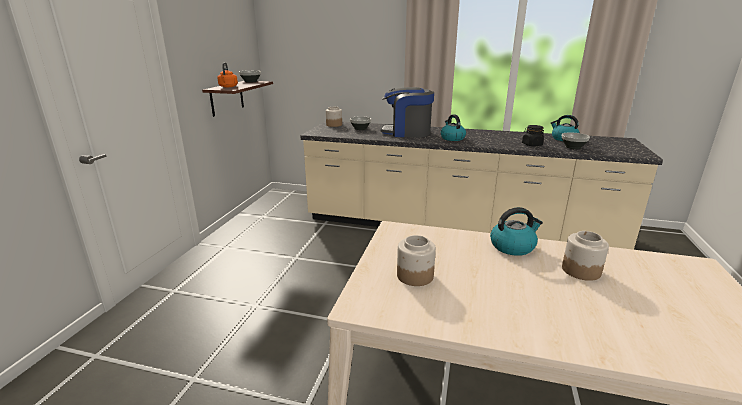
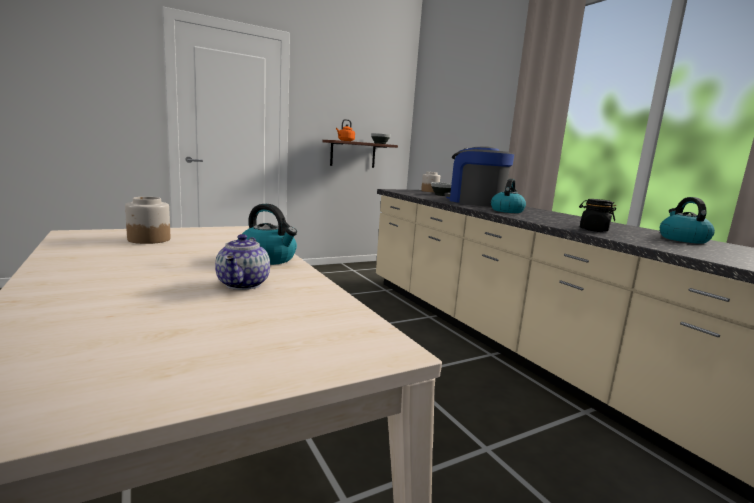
camera: 45 degrees right, 10 degrees down
bowl [562,133,590,149] -> none
jar [562,231,609,281] -> teapot [215,234,270,290]

